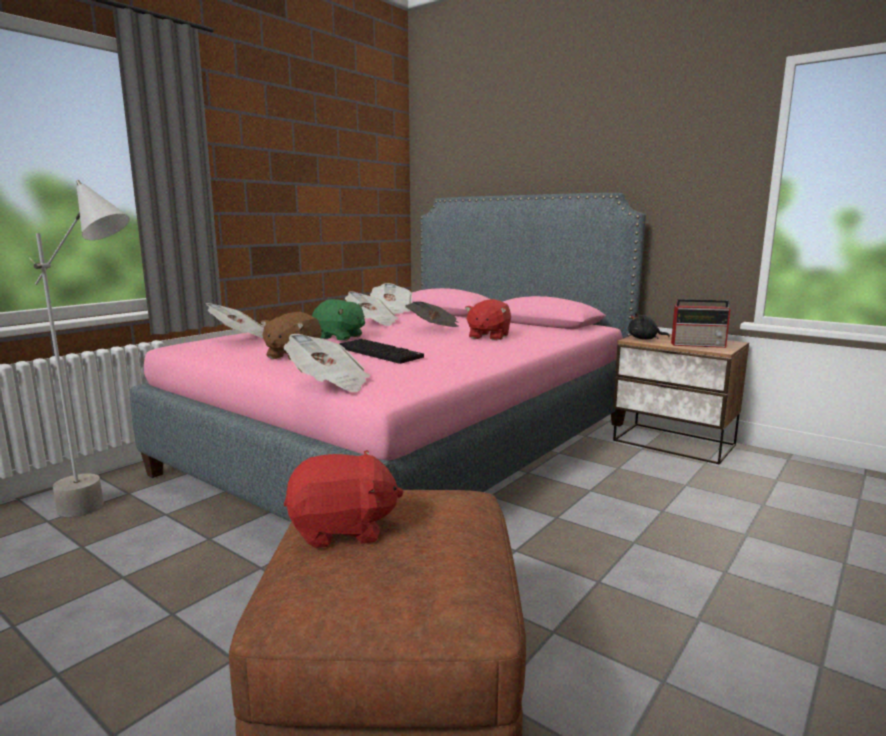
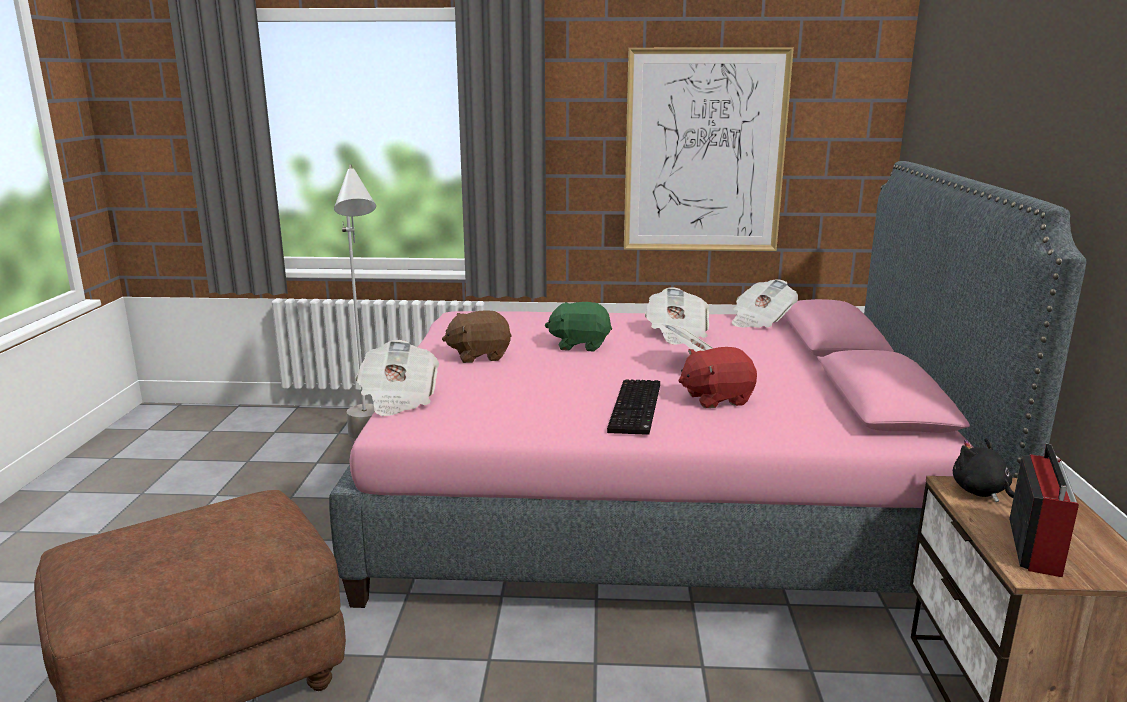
camera: 55 degrees right, 5 degrees up
newspaper [206,303,264,338] -> none
red plush toy [284,450,404,548] -> none
green plush toy [312,299,365,341] -> green plush toy turned 105 degrees clockwise [545,302,612,351]
keyboard [340,339,424,364] -> keyboard moved to [607,379,660,435]
radio [671,299,731,348] -> radio turned 135 degrees counterclockwise [1009,444,1079,577]
none -> picture [624,47,794,251]

